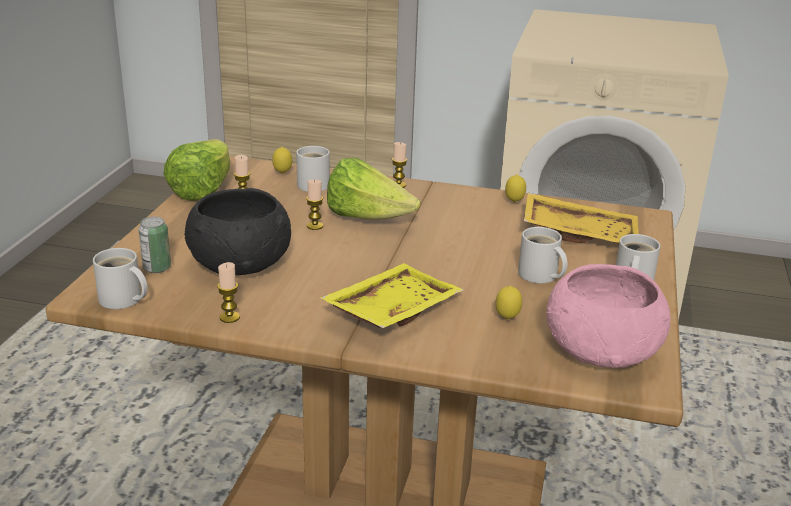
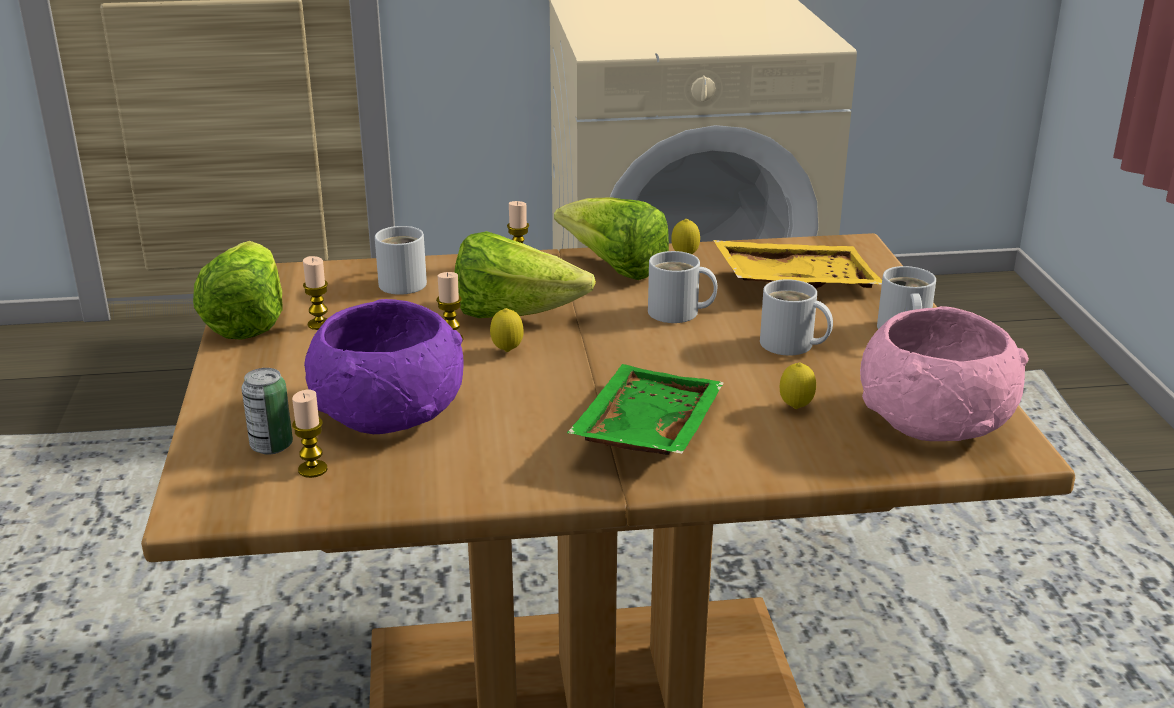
camera: 20 degrees left, 0 degrees up
white mug [93,248,148,309] -> white mug moved to [648,251,717,323]
black bowl [185,188,291,275] -> purple bowl [304,299,464,434]
candle [217,262,240,323] -> candle moved to [292,390,327,478]
lemon [272,147,292,174] -> lemon moved to [490,308,524,352]
yellow tray [320,263,463,328] -> green tray [567,364,724,455]
none -> lettuce [554,198,669,280]

